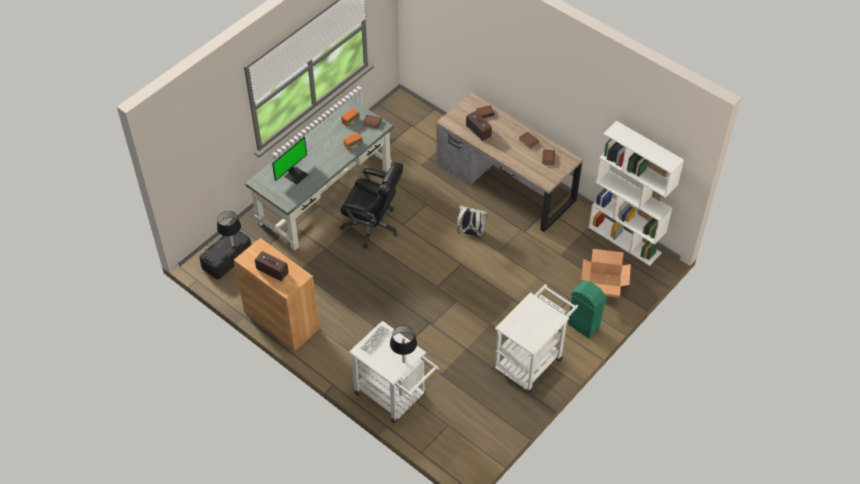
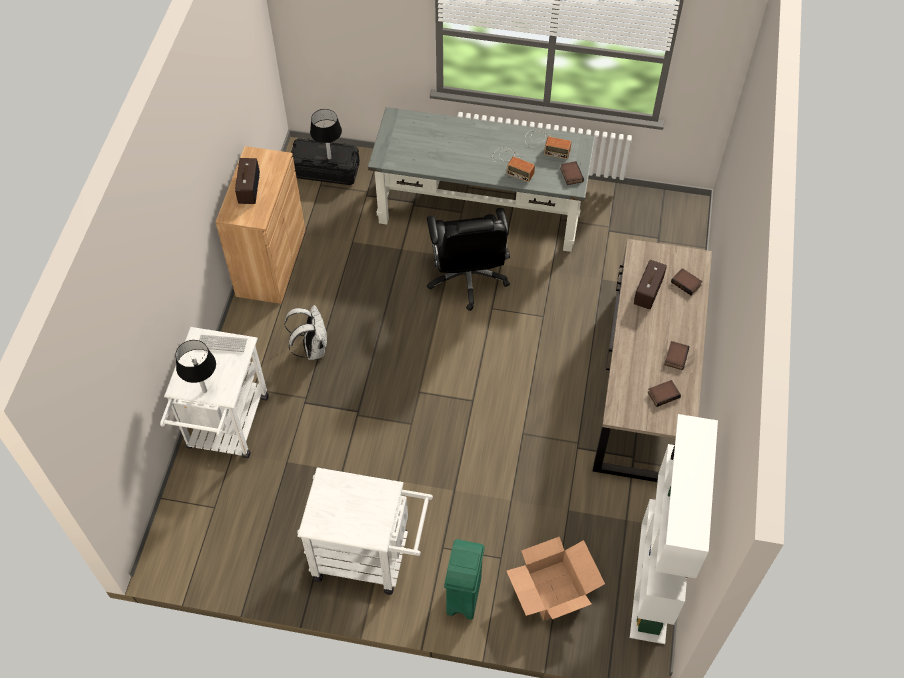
camera: 60 degrees right, 5 degrees up
monitor [272,137,308,185] -> none
white backpack [457,206,488,237] -> white backpack moved to [284,305,327,360]

